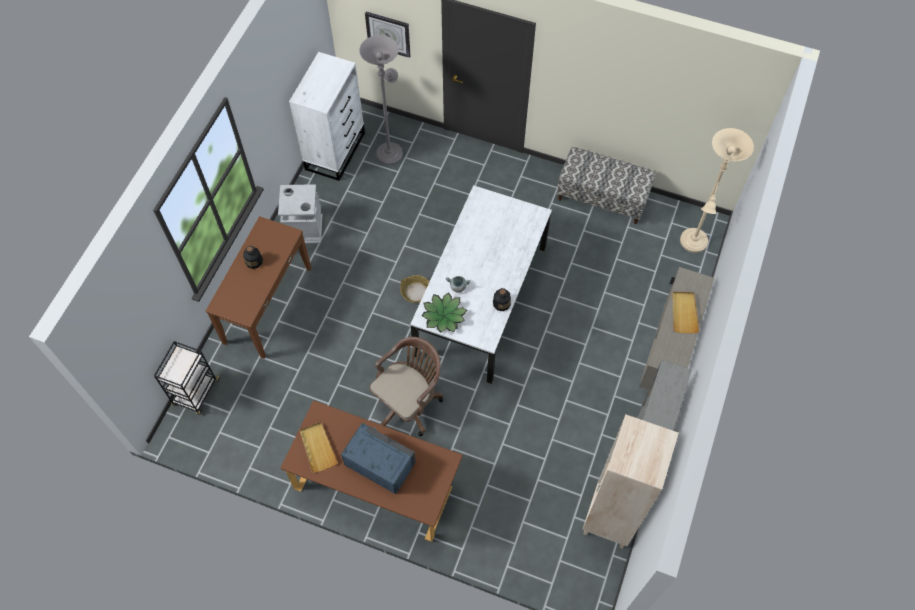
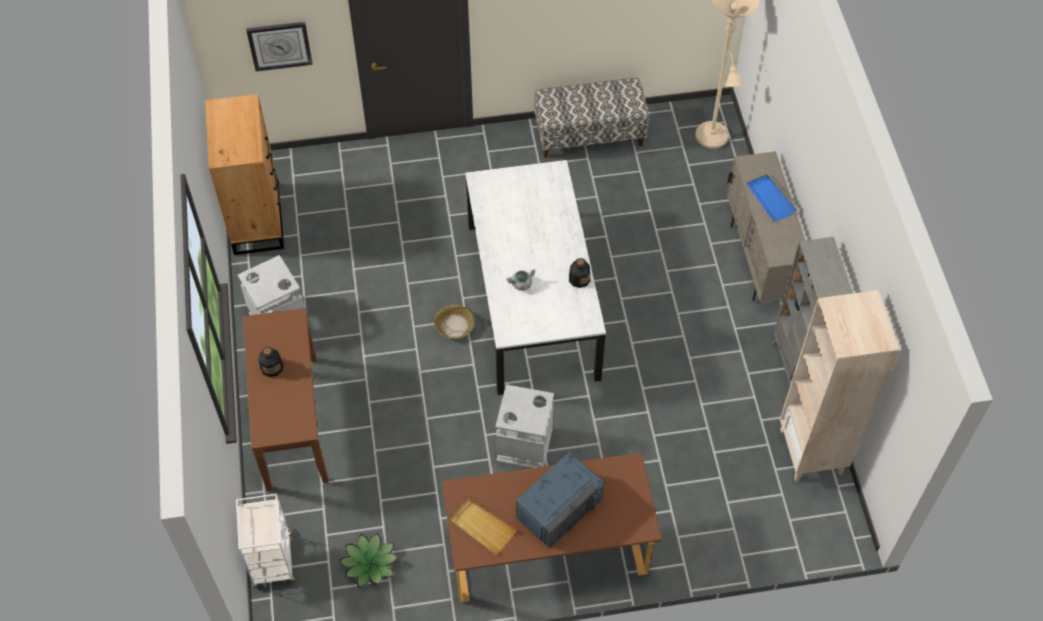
camera: 30 degrees left, 5 degrees down
black cart [154,341,220,415] -> white cart [236,494,295,588]
white dresser [289,52,365,181] -> brown dresser [205,94,284,255]
blue microwave [341,423,416,494] -> blue microwave turned 135 degrees clockwise [516,452,604,548]
grey floor lamp [360,35,403,165] -> none
brown office chair [369,337,443,436] -> grey trash can [495,384,554,468]
potted plant [421,292,467,333] -> potted plant moved to [339,533,398,588]
beige tray [672,291,699,334] -> blue tray [745,174,797,222]

